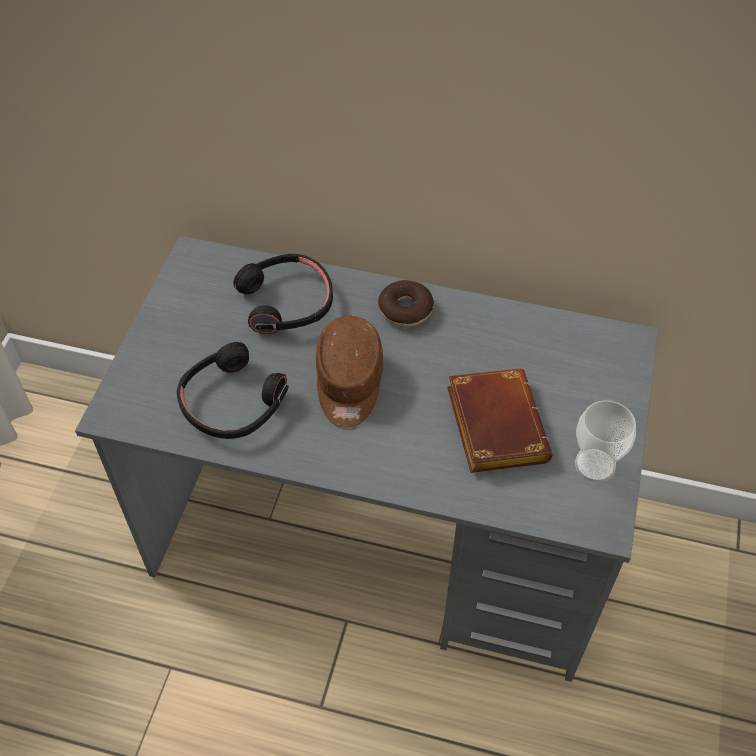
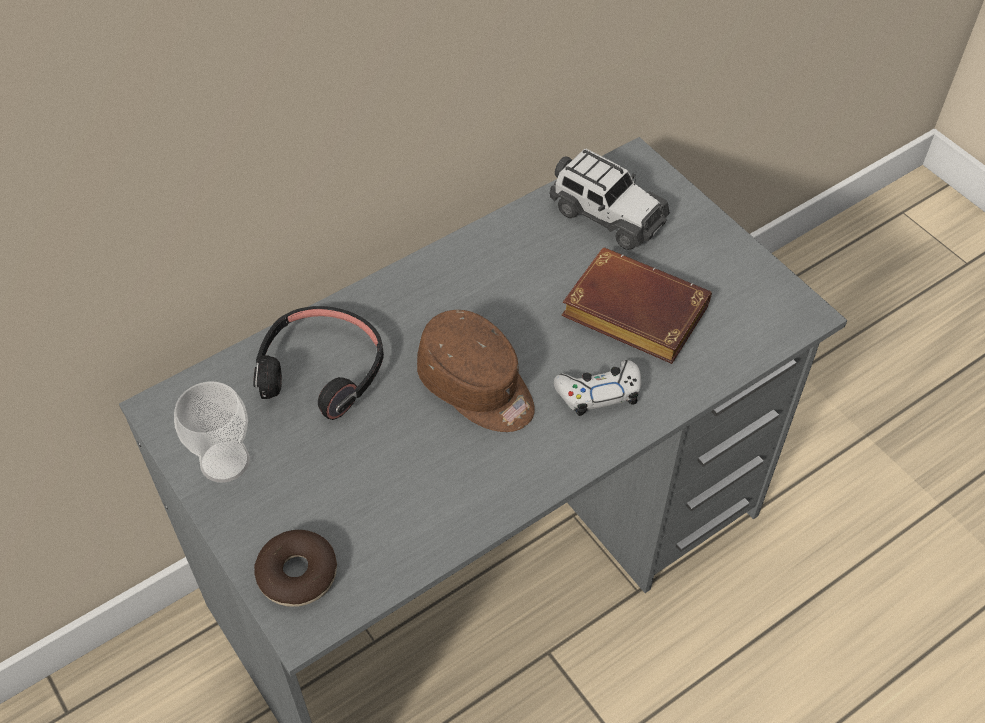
camera: 50 degrees left, 0 degrees up
black headphones [177,342,288,439] -> none
donut [378,280,434,327] -> donut moved to [254,530,337,607]
cup [575,400,636,482] -> cup moved to [174,382,250,482]
none -> toy car [549,149,670,250]
none -> white game controller [554,360,641,416]

